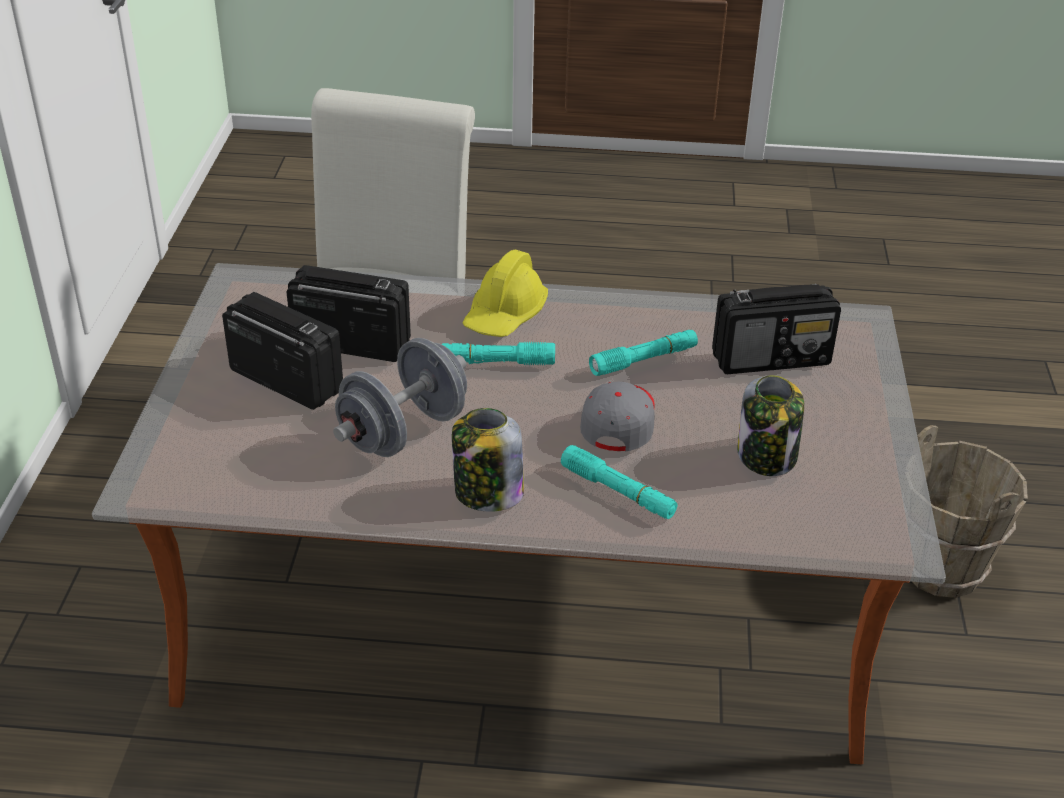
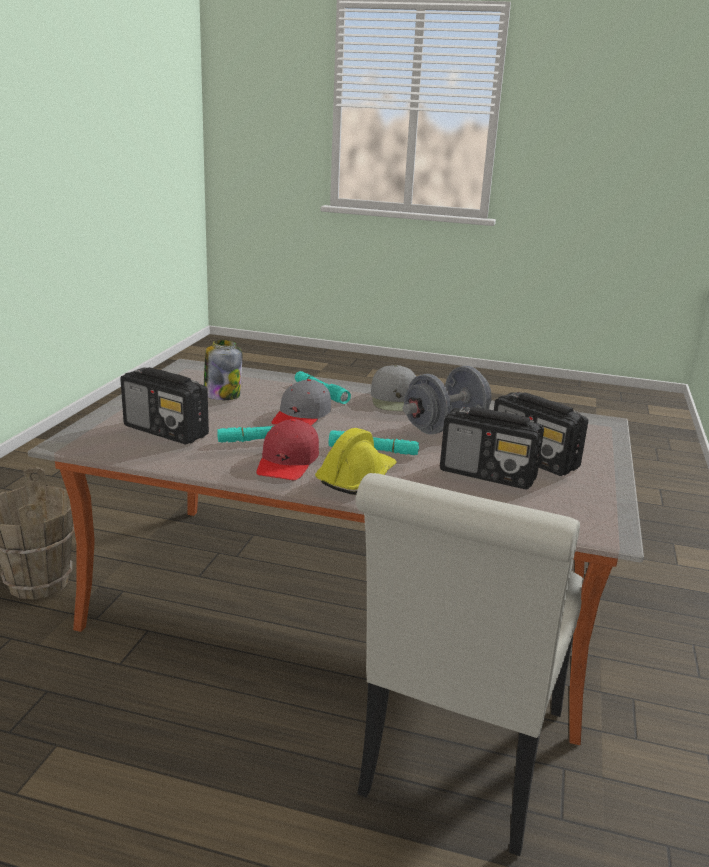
camera: 170 degrees left, 15 degrees down
jar [452,408,524,512] -> grey cap [371,365,416,411]
radio [712,284,841,374] -> radio turned 150 degrees counterclockwise [120,367,209,445]
none -> red cap [257,419,319,480]

